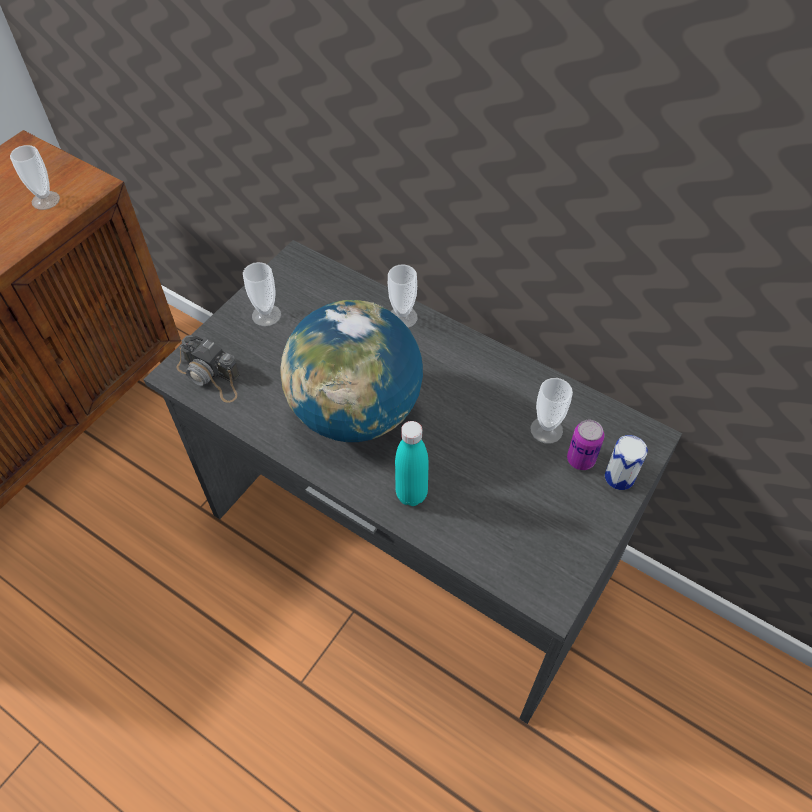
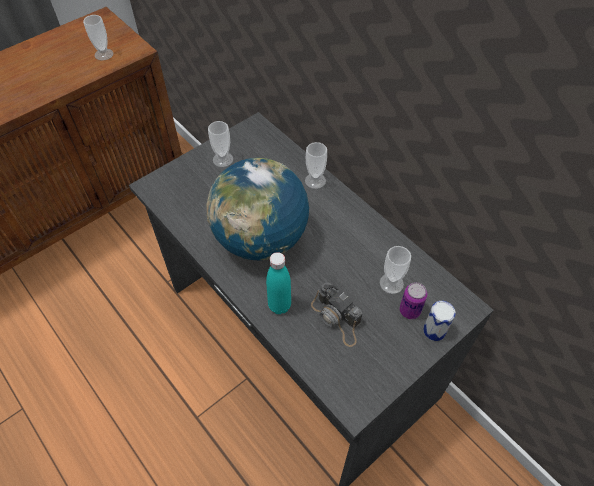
camera: 15 degrees right, 0 degrees up
camera [177,335,240,403] -> camera moved to [311,282,362,347]

